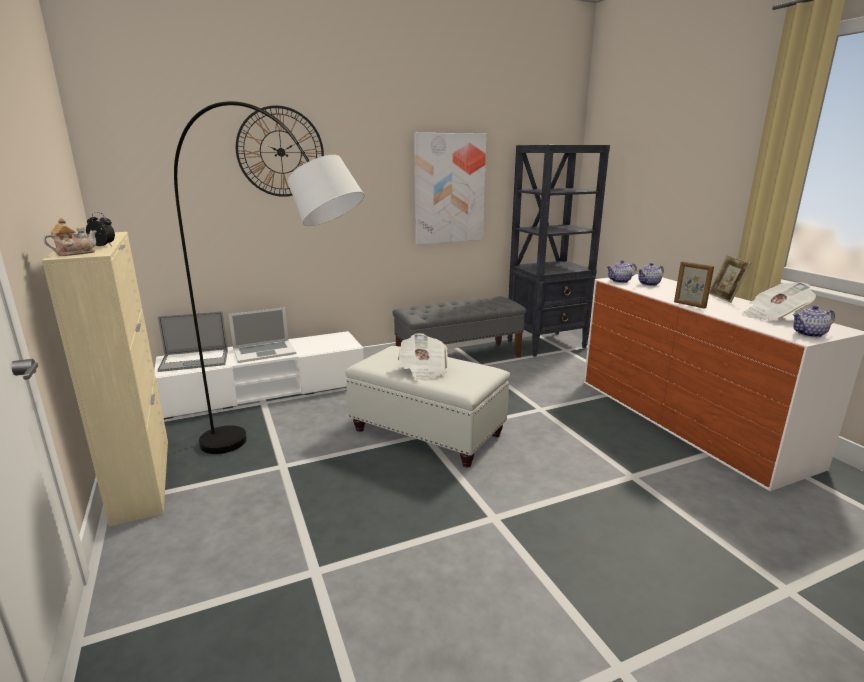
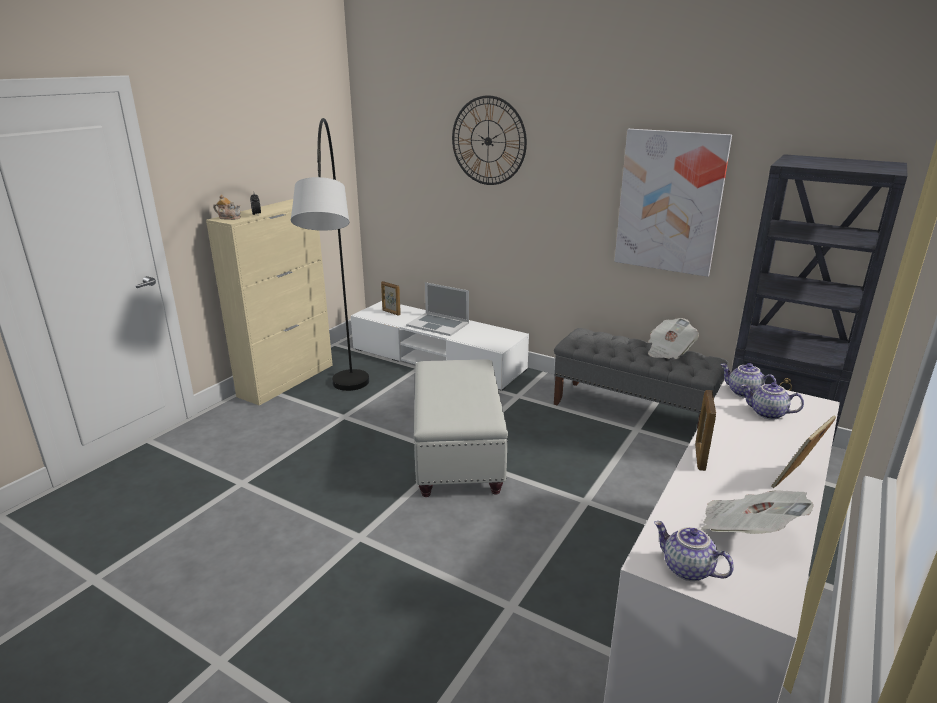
camera: 55 degrees right, 5 degrees up
laptop [158,311,228,372] -> picture frame [381,281,401,316]
newspaper [398,333,448,382] -> newspaper moved to [648,318,699,359]

